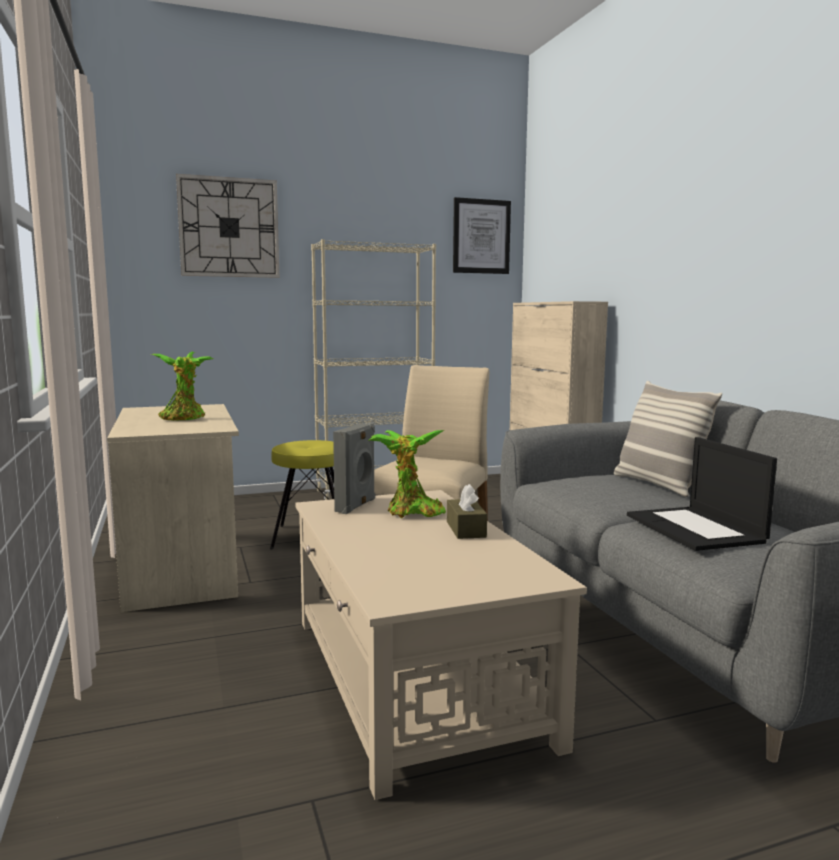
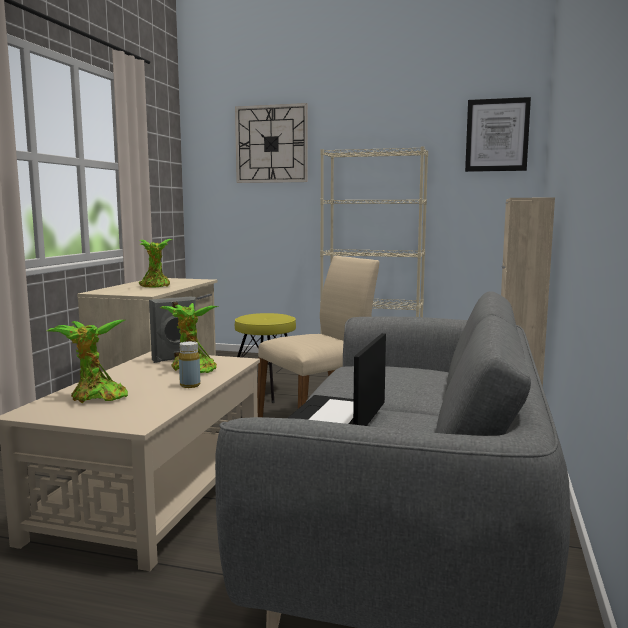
camera: 35 degrees right, 0 degrees up
brown tissue box [447,484,487,539] -> yellow bottle [179,341,200,388]
pillow [614,381,722,497] -> none
none -> potted plant [47,320,128,404]

